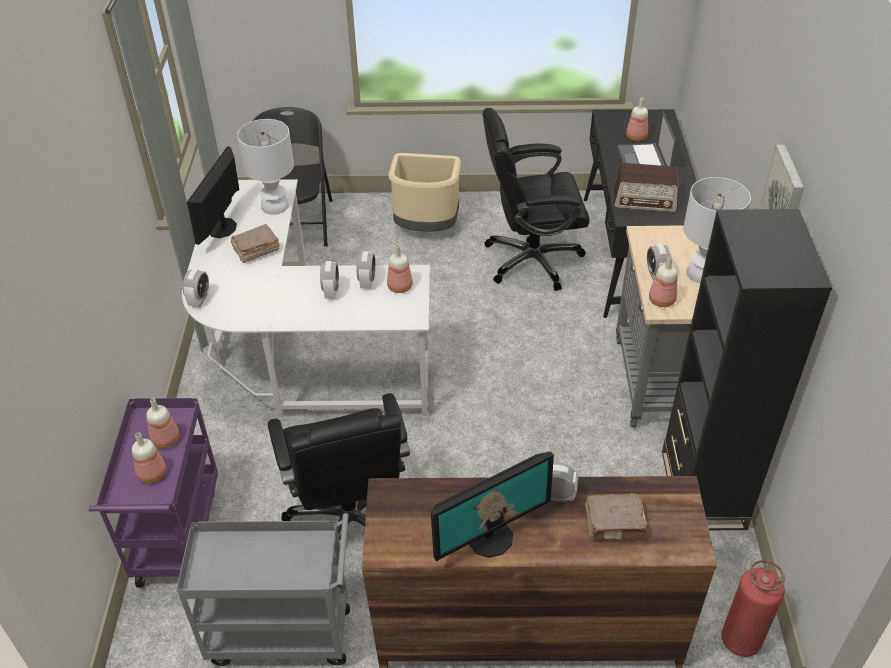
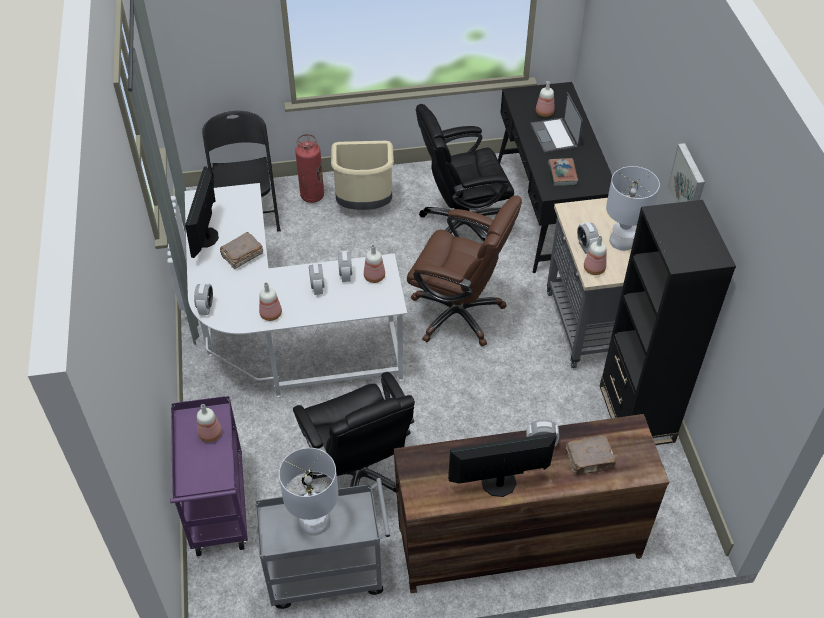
camera: 10 degrees left, 5 degrees up
bottle [132,432,166,483] -> bottle moved to [259,282,282,321]
white table lamp [237,119,294,215] -> white table lamp moved to [279,448,338,536]
monitor [431,451,554,561] -> monitor turned 150 degrees counterclockwise [448,432,557,497]
radio [613,163,679,212] -> book [548,158,578,186]
fire extinguisher [721,560,785,657] -> fire extinguisher moved to [295,134,324,203]
none -> brown office chair [407,195,522,346]

